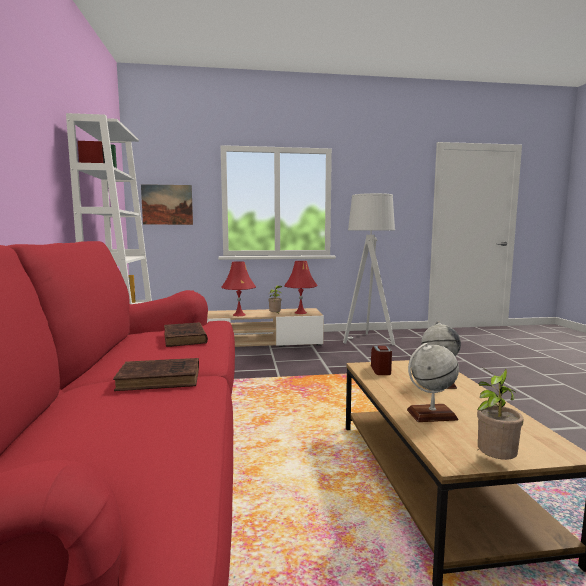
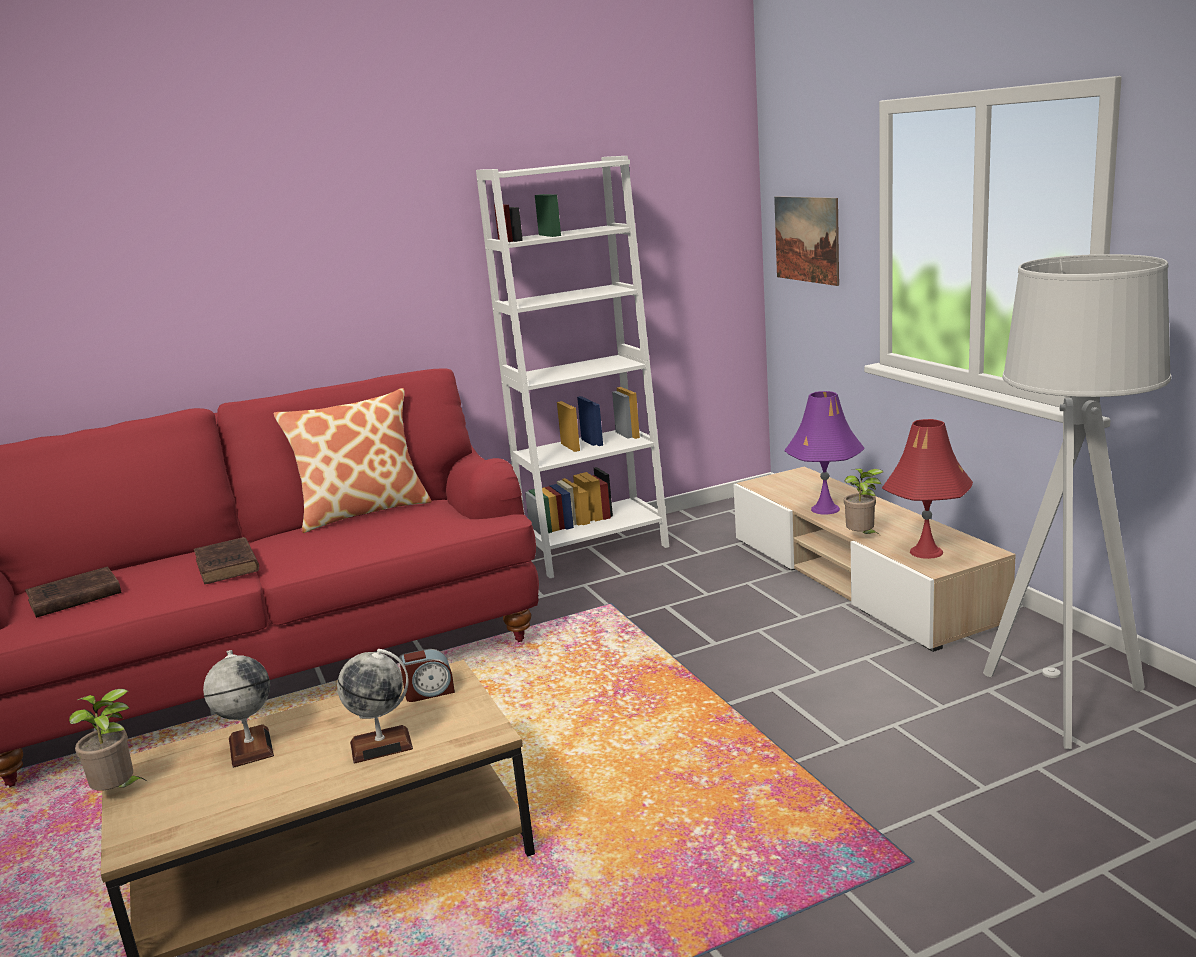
camera: 75 degrees right, 10 degrees up
brown book [164,322,208,347] -> brown book moved to [25,567,121,618]
red table lamp [221,261,256,316] -> purple table lamp [784,391,865,514]
none -> pillow [274,388,432,533]

